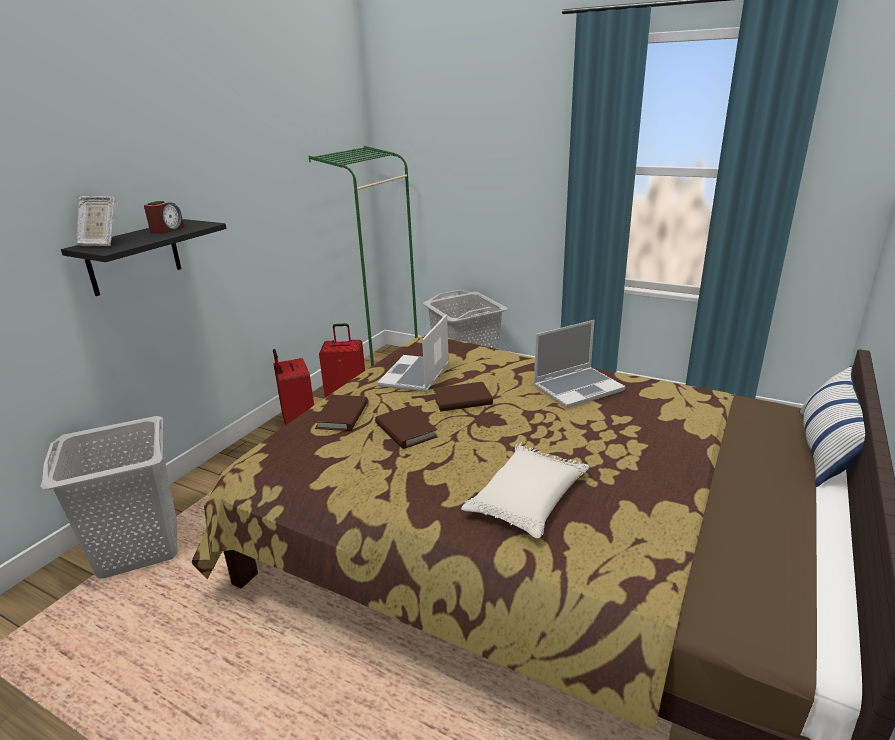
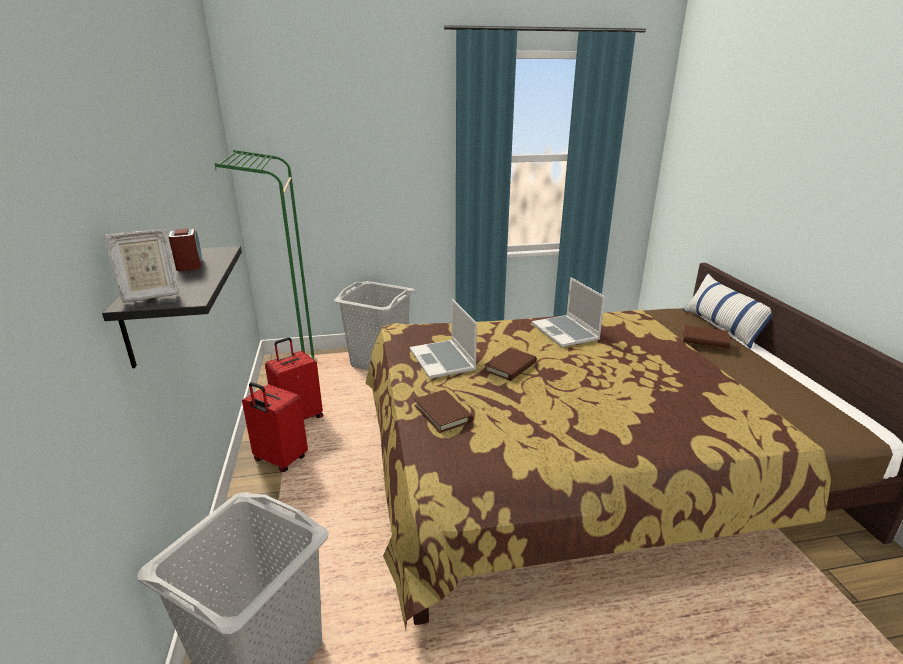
camera: 40 degrees left, 0 degrees up
brown book [375,406,437,449] -> brown book moved to [682,325,731,349]
white pillow [461,443,590,538] -> none
laptop [534,320,626,408] -> laptop turned 135 degrees clockwise [532,277,605,347]

